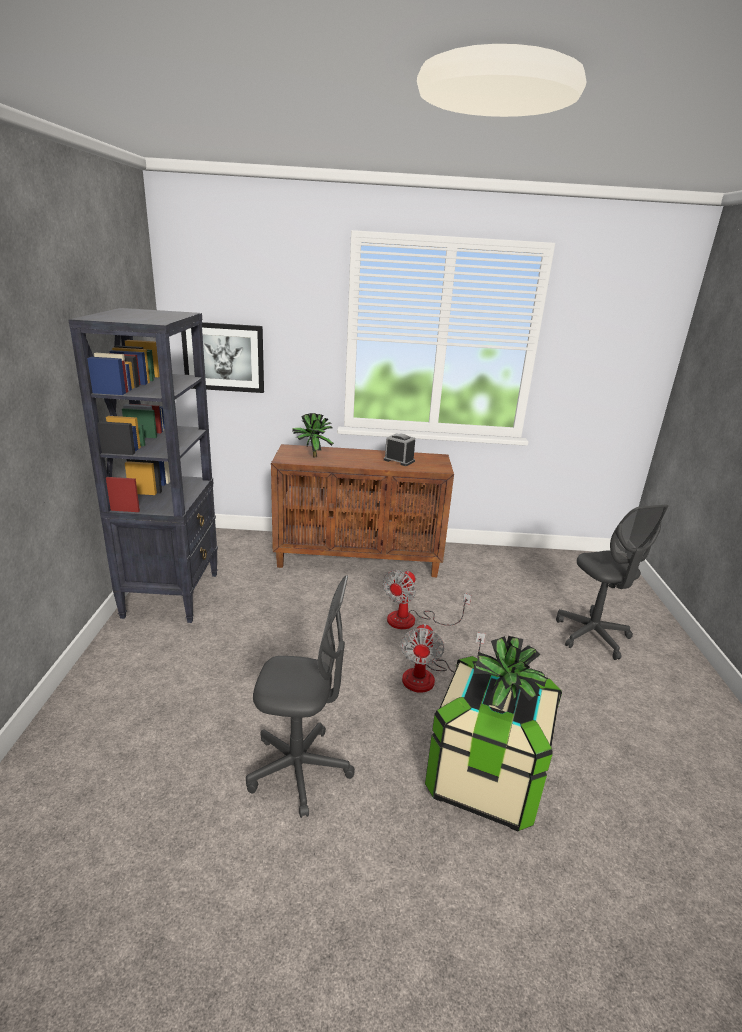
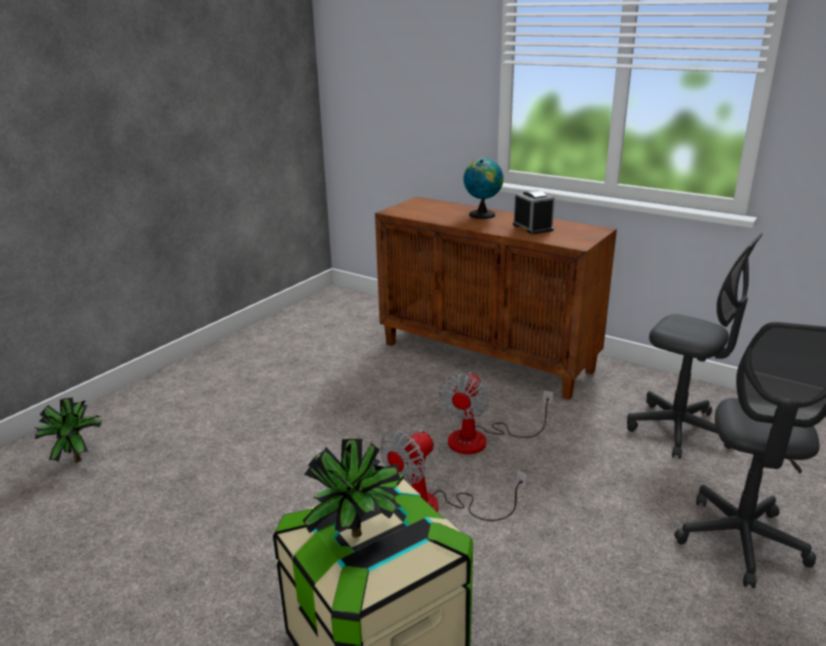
camera: 35 degrees right, 0 degrees up
black bookcase [68,308,218,623] -> none
picture [181,322,264,393] -> none
grey office chair [246,575,355,818] -> grey office chair moved to [627,233,763,459]
potted plant [292,413,333,457] -> potted plant moved to [34,398,102,462]
fan [383,570,471,629] -> fan turned 45 degrees counterclockwise [439,372,554,454]
none -> globe [464,158,504,219]

